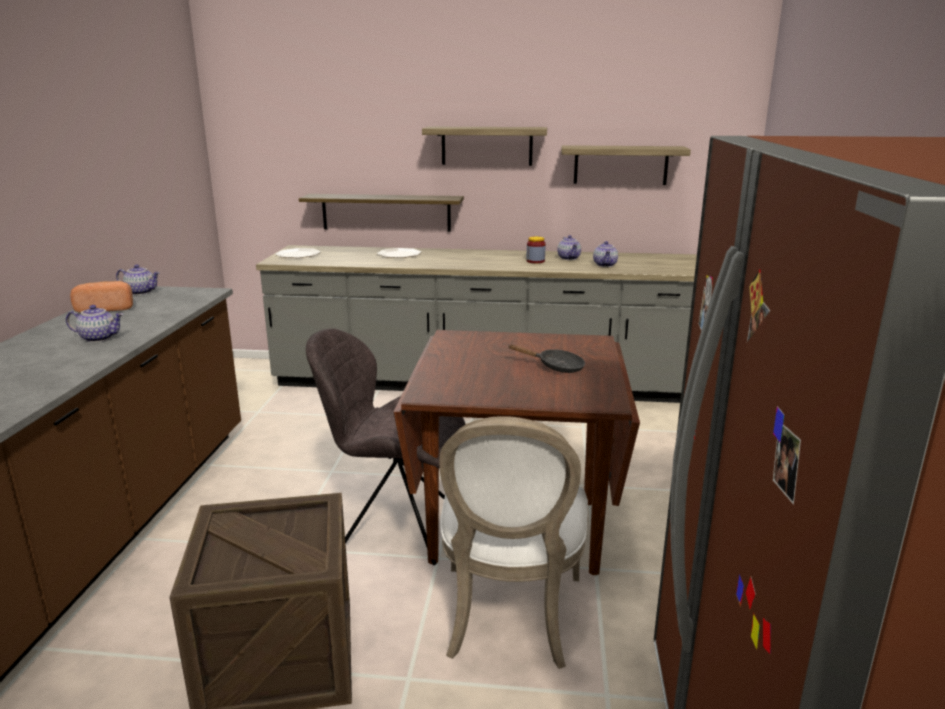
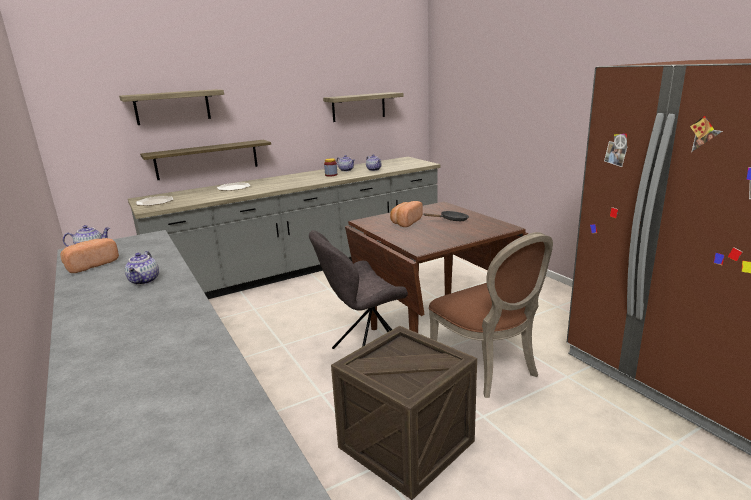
camera: 35 degrees left, 0 degrees up
teapot [66,305,124,342] -> teapot turned 120 degrees clockwise [125,251,159,285]
shelf [422,127,547,166] -> shelf moved to [119,89,224,125]
white chair [439,416,588,669] -> brown chair [429,232,553,398]
none -> bread [390,201,423,227]

